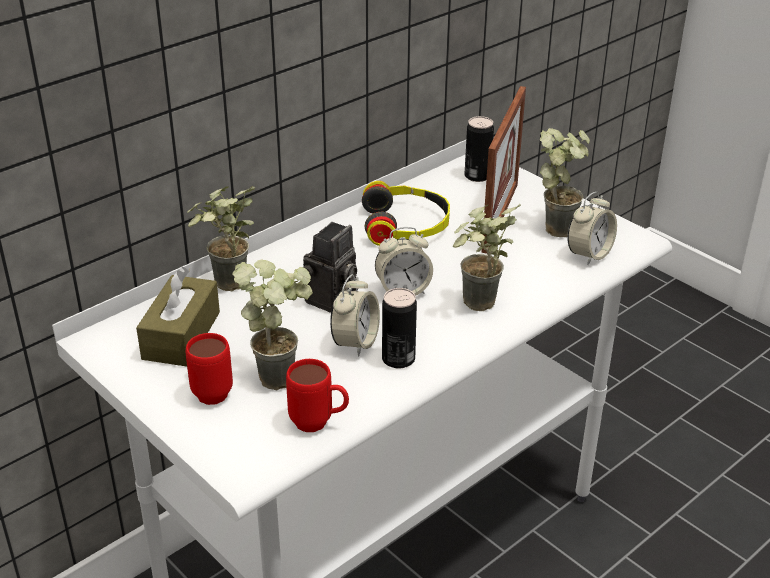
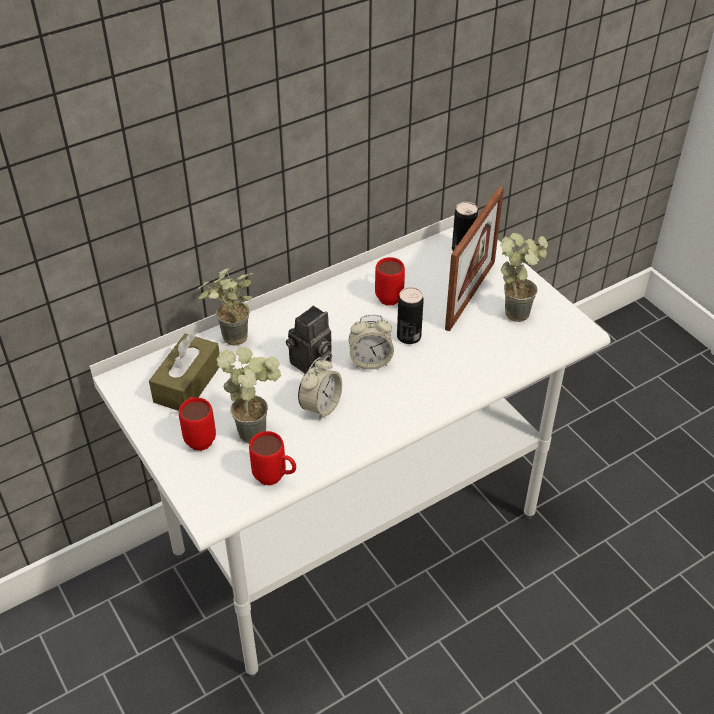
camera: 10 degrees right, 10 degrees up
headphones [362,181,450,246] -> red mug [375,257,405,306]
can [382,288,417,368] -> can moved to [397,287,424,344]
potted plant [452,204,521,311] -> none
alarm clock [567,191,617,265] -> none

